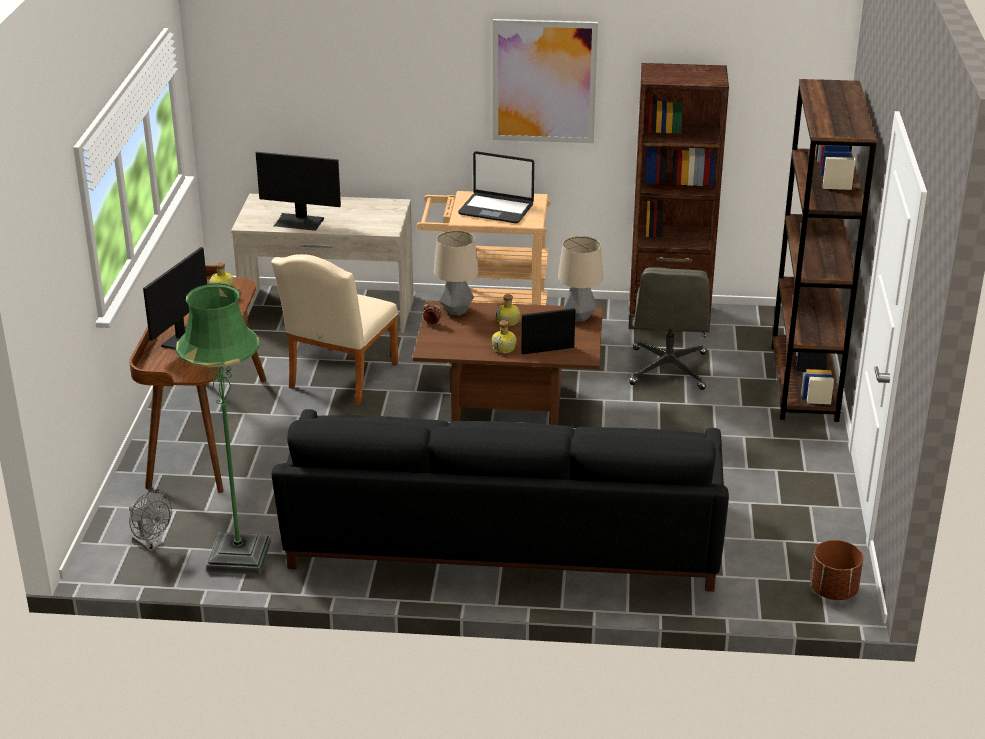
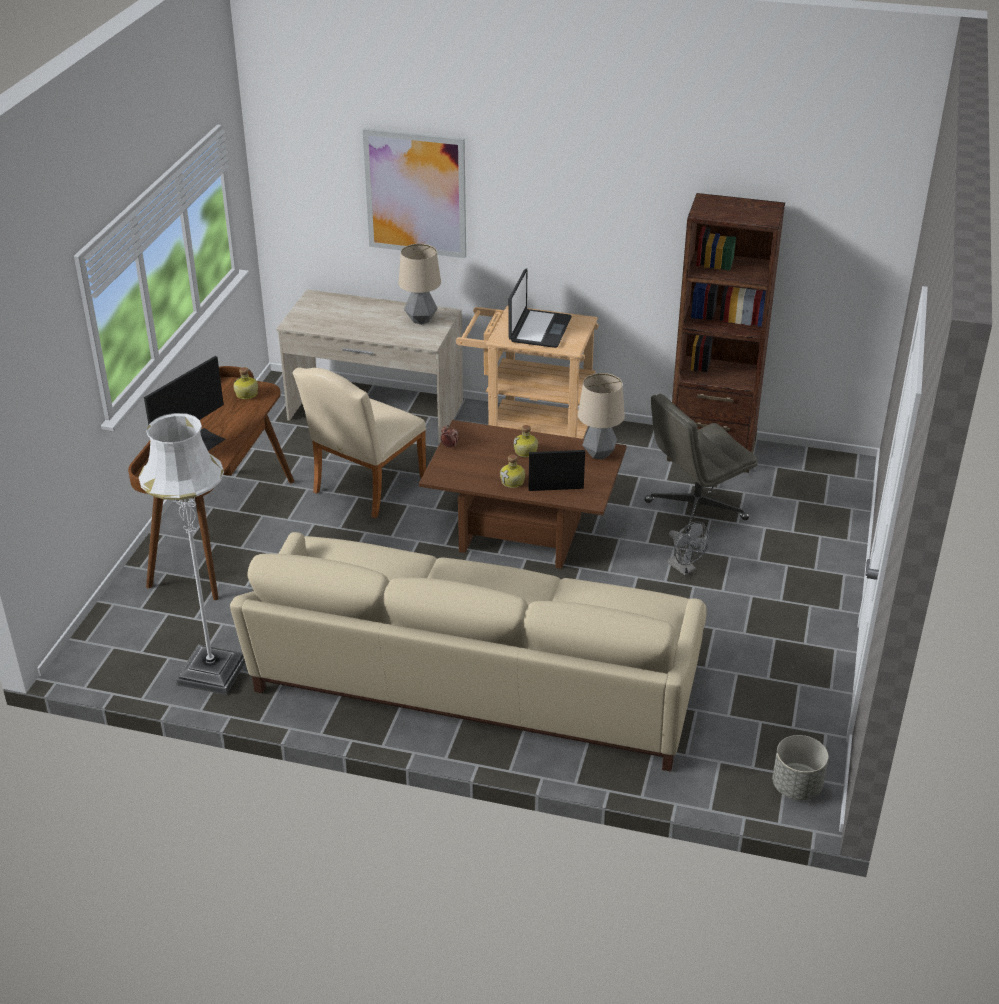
camera: 10 degrees right, 5 degrees up
grey fan [129,491,172,552] -> grey fan moved to [667,521,709,576]
green floor lamp [176,283,271,575] -> white floor lamp [139,413,245,695]
monitor [256,152,341,231] -> none
black sofa [272,409,729,592] -> beige sofa [230,532,707,771]
table lamp [434,230,479,316] -> table lamp moved to [399,244,441,325]
laptop [458,151,534,223] -> laptop turned 105 degrees counterclockwise [508,268,572,348]
picture [493,19,598,143] -> picture moved to [363,128,466,258]
grey office chair [629,267,710,390] -> grey office chair turned 45 degrees clockwise [645,394,757,535]
brown bookcase [771,79,877,422] -> none
brown planter [810,540,863,600] -> grey planter [772,735,828,800]

